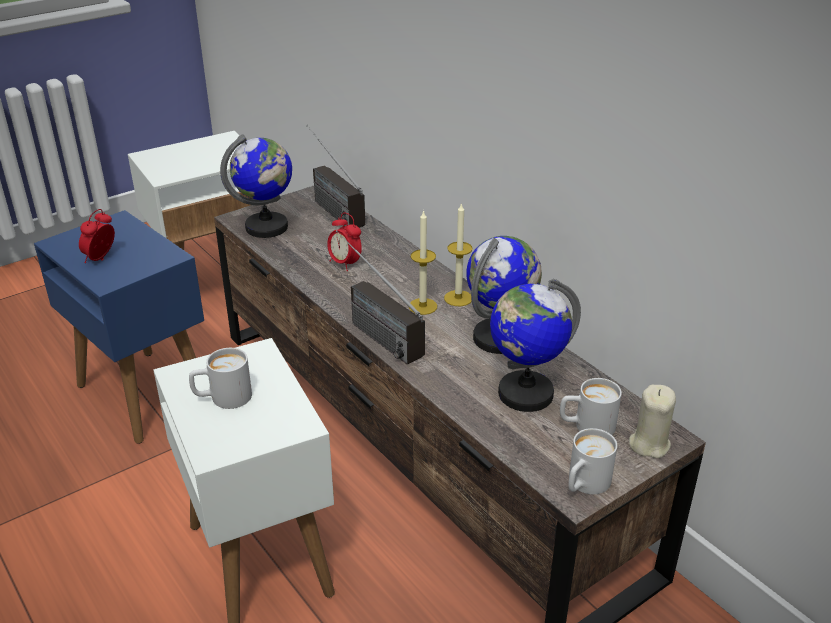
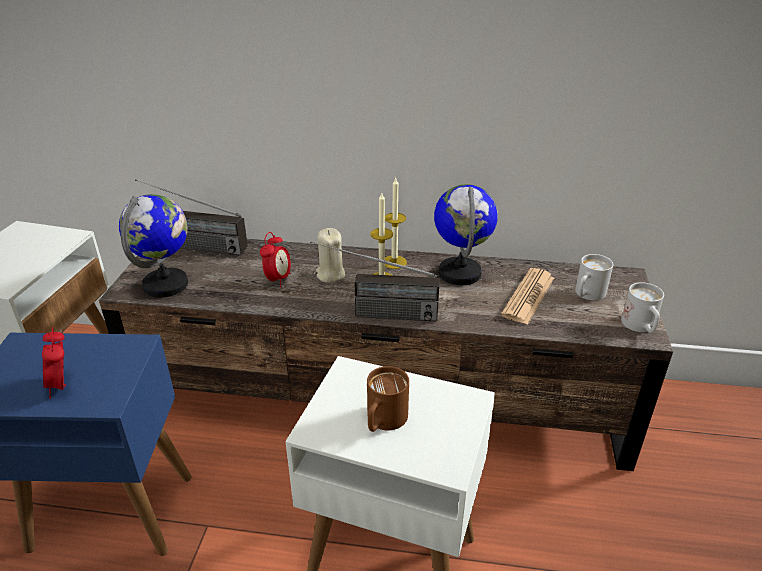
camera: 45 degrees left, 0 degrees up
white mug [189,348,252,409] -> brown mug [367,366,409,432]
alarm clock [327,213,362,271] -> alarm clock turned 75 degrees counterclockwise [260,232,291,287]
globe [490,279,581,412] -> newspaper [501,268,554,325]
beige candle [629,385,676,458] -> beige candle moved to [316,228,345,283]

